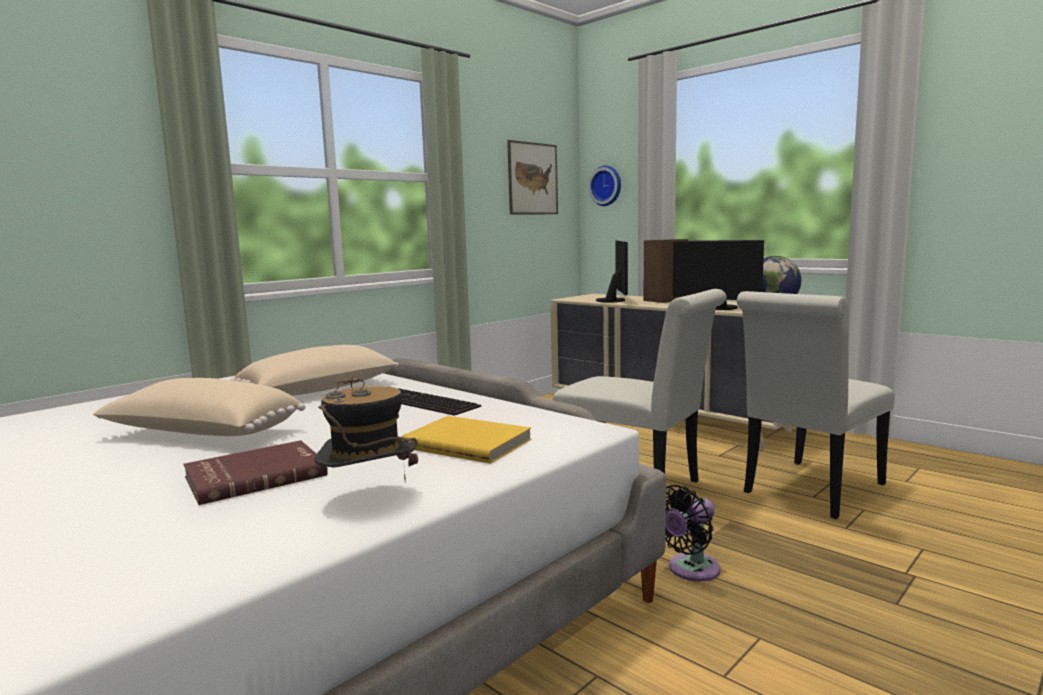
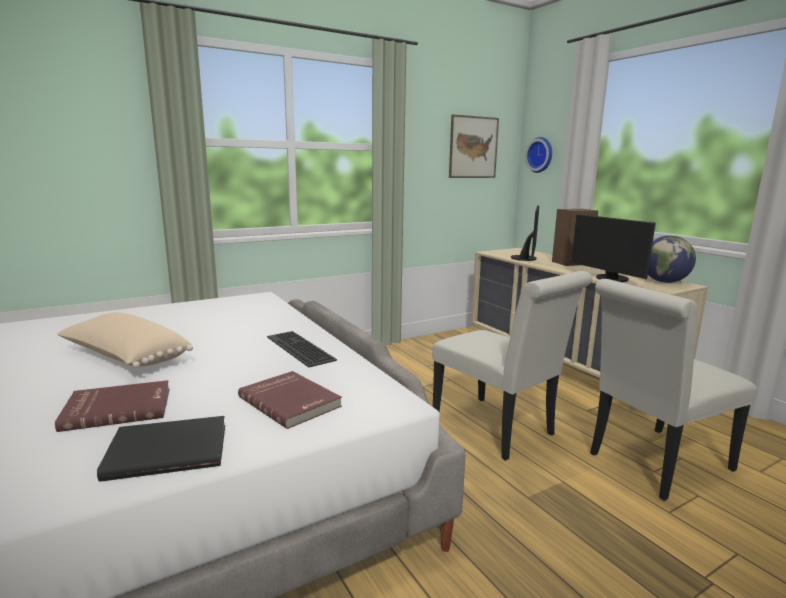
camera: 15 degrees right, 5 degrees up
beige pillow [230,345,399,396] -> none
hat [314,375,418,482] -> black book [97,416,225,482]
yellow book [401,416,531,464] -> red book [238,371,342,429]
black fan [665,485,720,581] -> none

